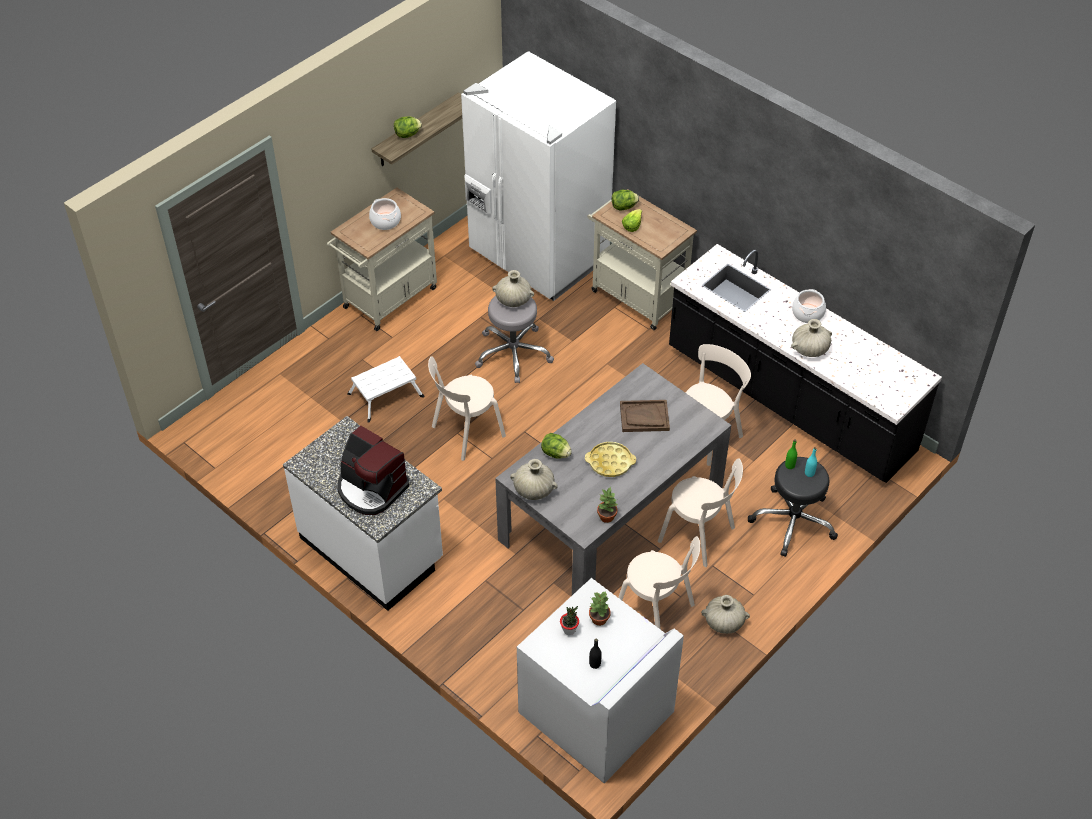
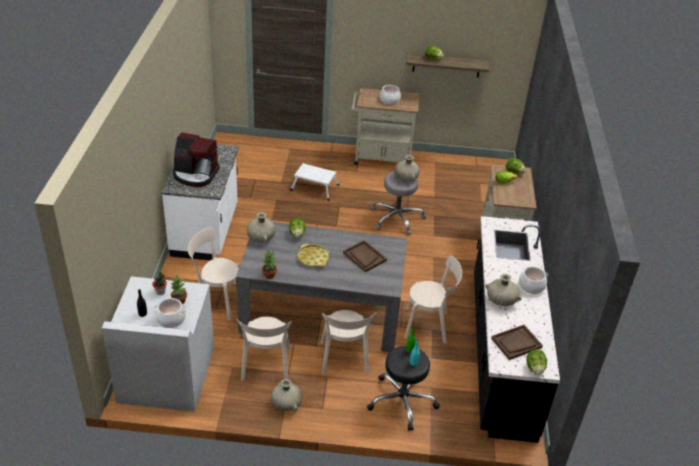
camera: 50 degrees right, 10 degrees down
coffee machine [337,425,410,515] -> coffee machine turned 75 degrees counterclockwise [173,132,220,187]
beige chair [428,356,506,461] -> beige chair moved to [188,228,240,321]
white fridge [461,51,616,301] -> none
none -> cooking pot [153,298,186,328]
none -> brown tray [491,325,543,360]
none -> lettuce [526,349,547,375]

